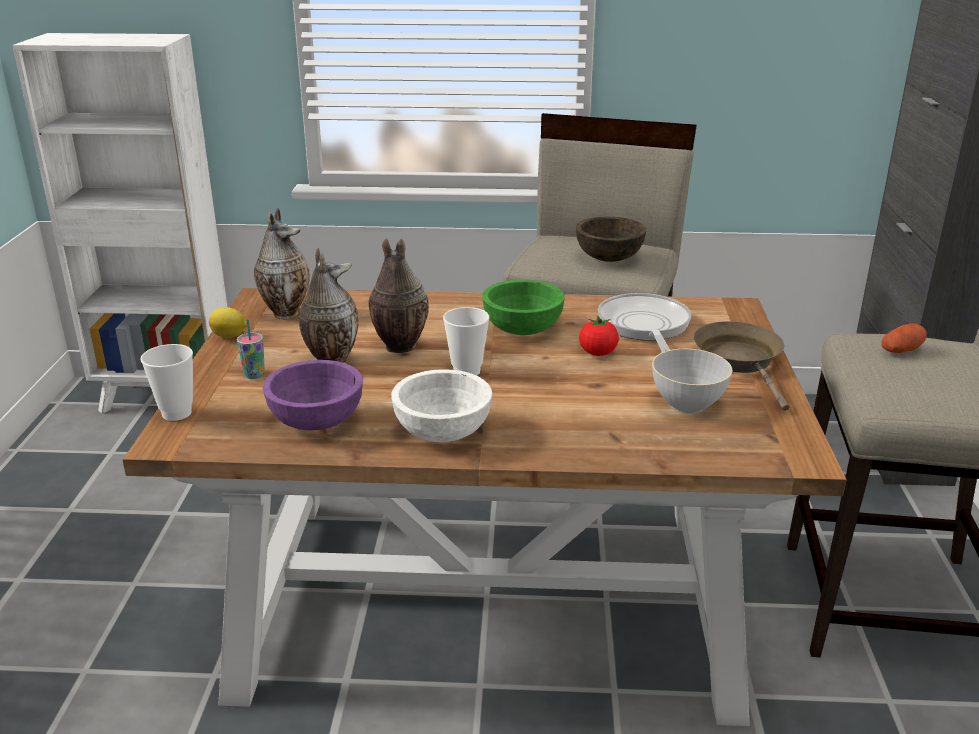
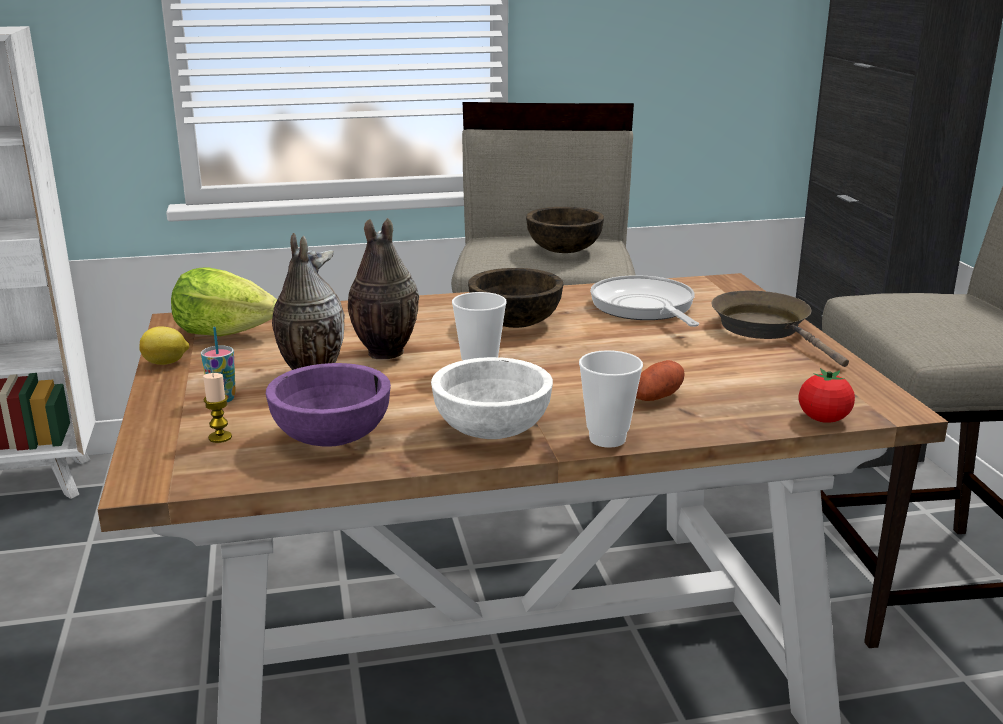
camera: 15 degrees left, 5 degrees down
cup [140,344,193,421] -> cup moved to [579,350,643,448]
vase [254,208,310,319] -> lettuce [171,267,277,336]
green bowl [482,280,565,335] -> brown bowl [468,268,563,328]
tomato [579,316,619,356] -> tomato moved to [798,368,855,423]
grey bowl [652,349,732,413] -> none
potato [881,323,927,353] -> potato moved to [636,360,685,401]
none -> candle [203,373,232,443]

